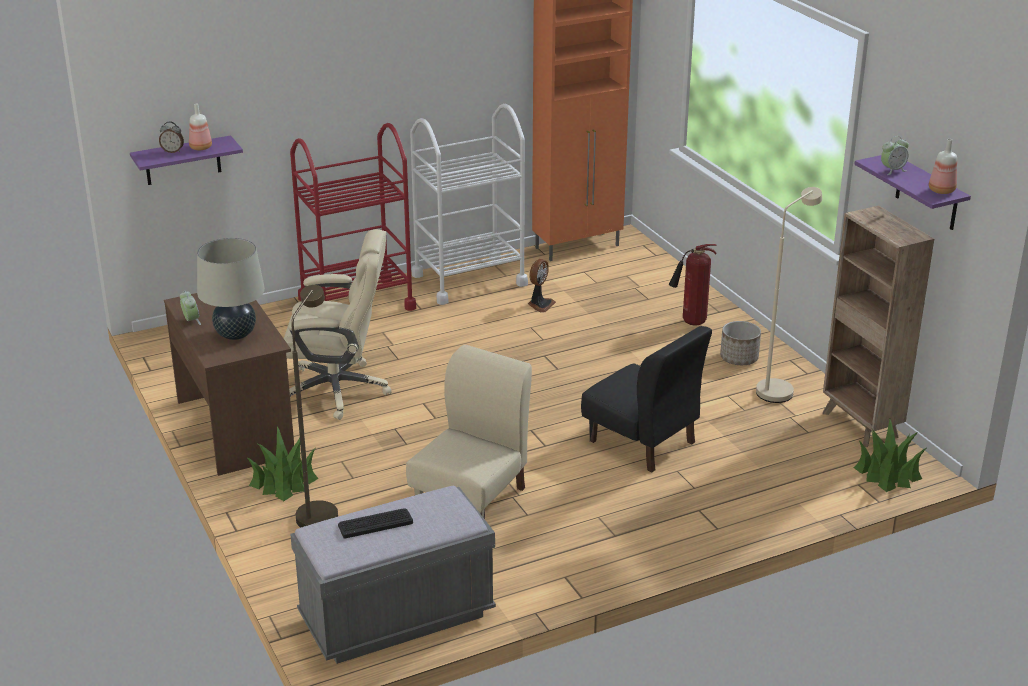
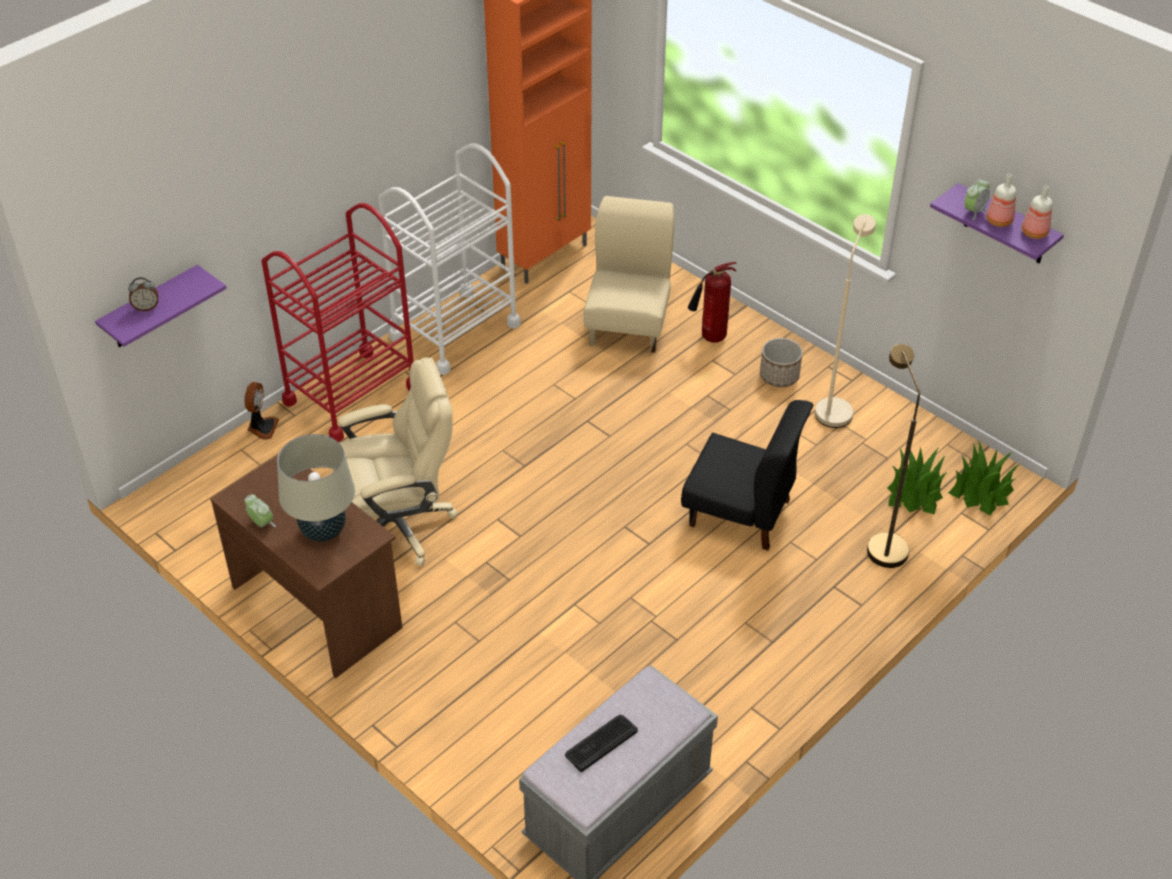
camera: 20 degrees left, 15 degrees up
bottle [189,104,212,150] -> bottle moved to [986,174,1016,227]
potted plant [246,426,318,501] -> potted plant moved to [887,443,947,515]
brown floor lamp [291,285,338,528] -> brown floor lamp moved to [867,344,920,568]
beige chair [406,344,532,519] -> beige chair moved to [584,196,675,353]
fan [528,259,556,313] -> fan moved to [244,382,279,440]
brown bookcase [823,206,934,447] -> none

